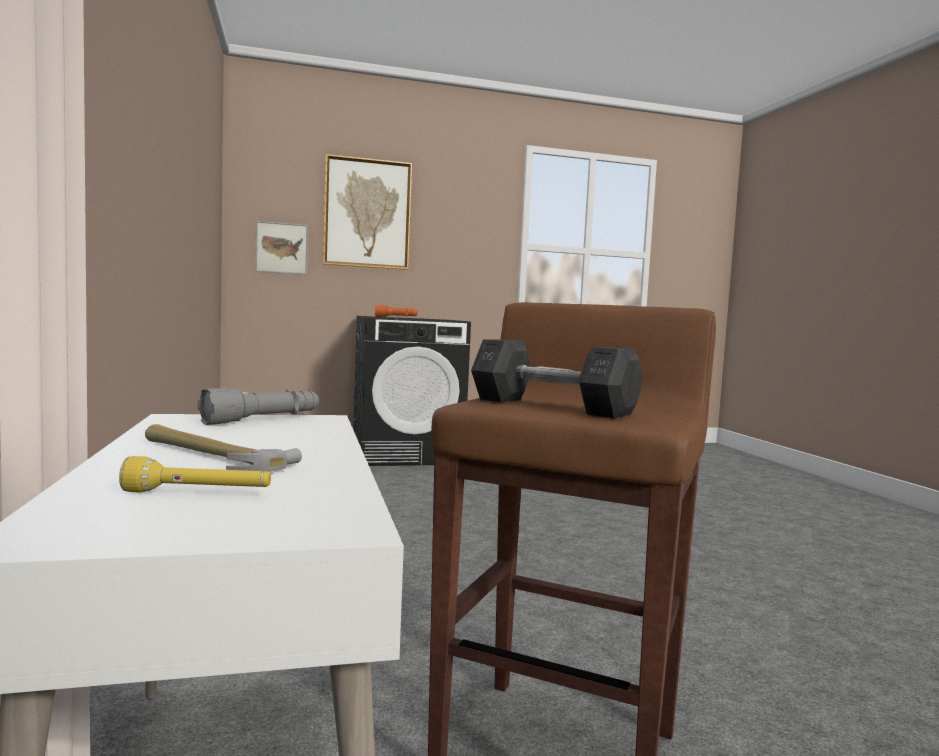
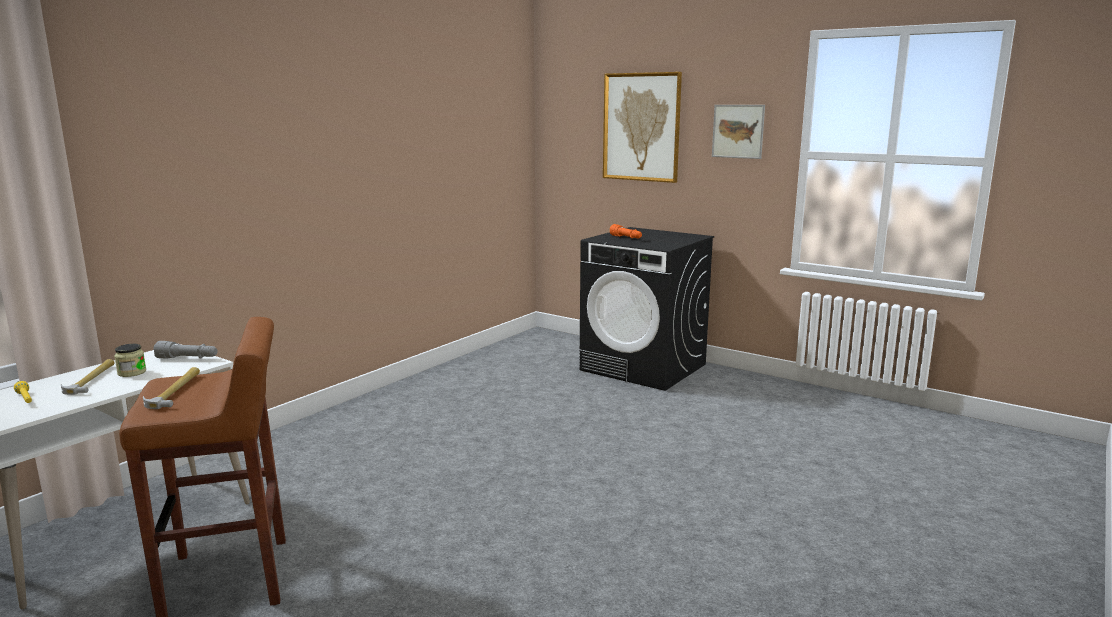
camera: 50 degrees right, 10 degrees up
picture [255,221,308,275] -> picture moved to [712,105,765,159]
grey dumbbell [471,339,643,418] -> hammer [143,367,200,409]
none -> jar [114,344,146,377]

